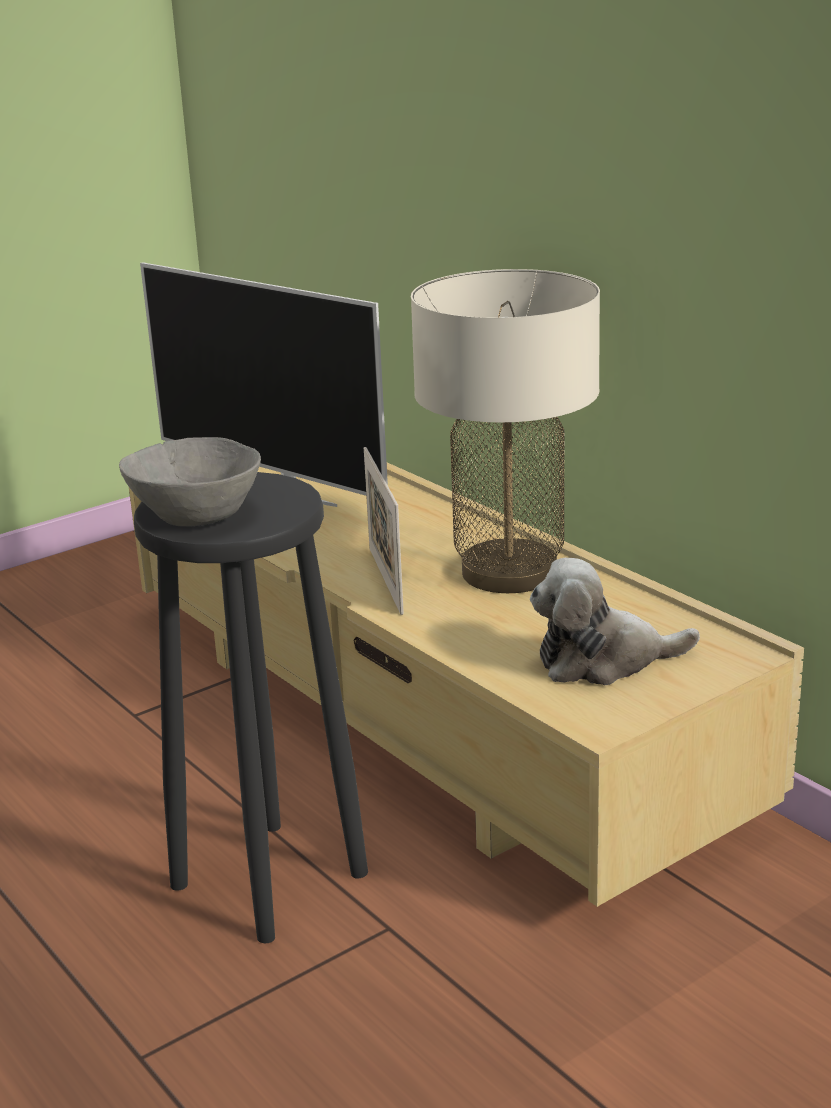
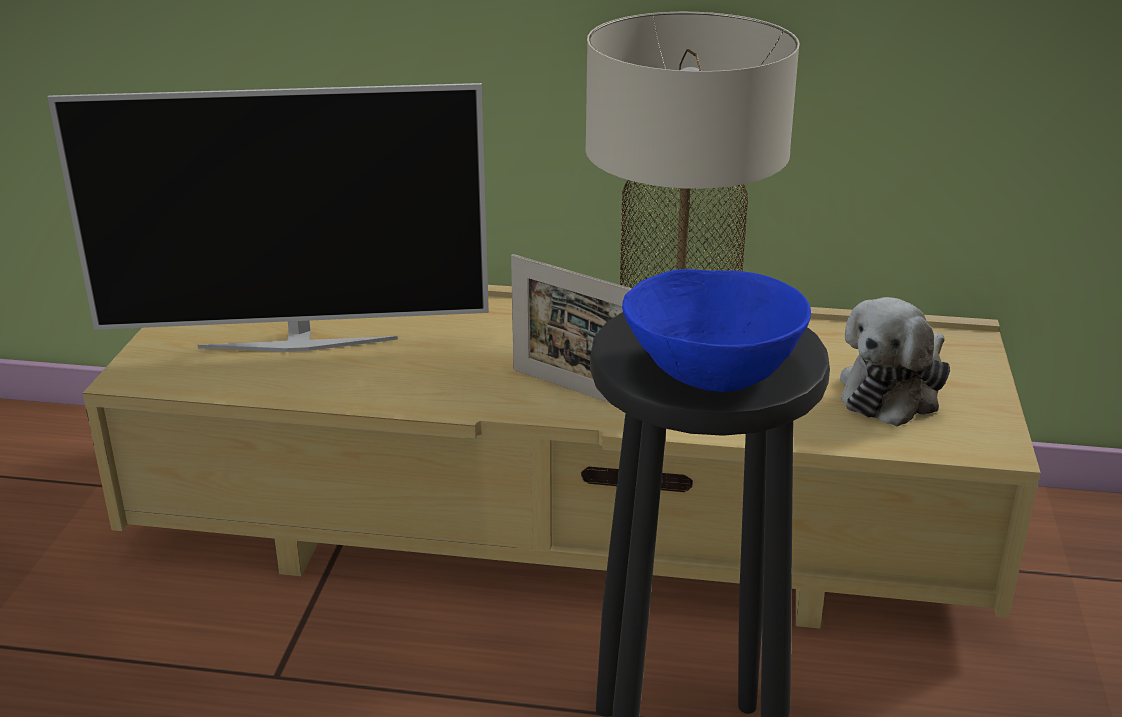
camera: 45 degrees left, 5 degrees up
grey bowl [119,437,261,526] -> blue bowl [622,269,811,392]

